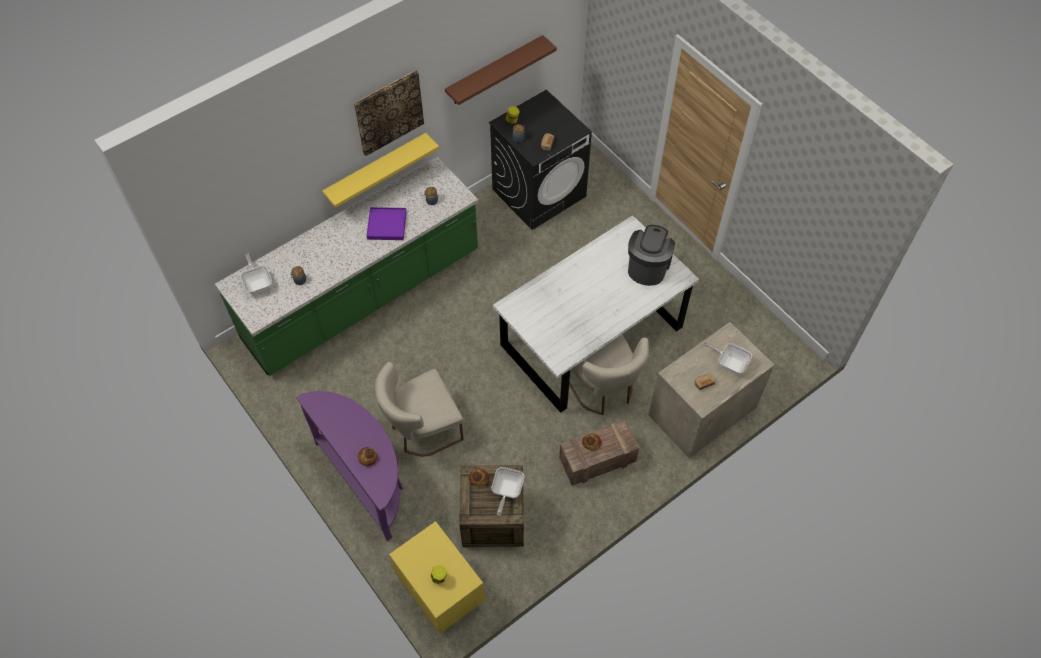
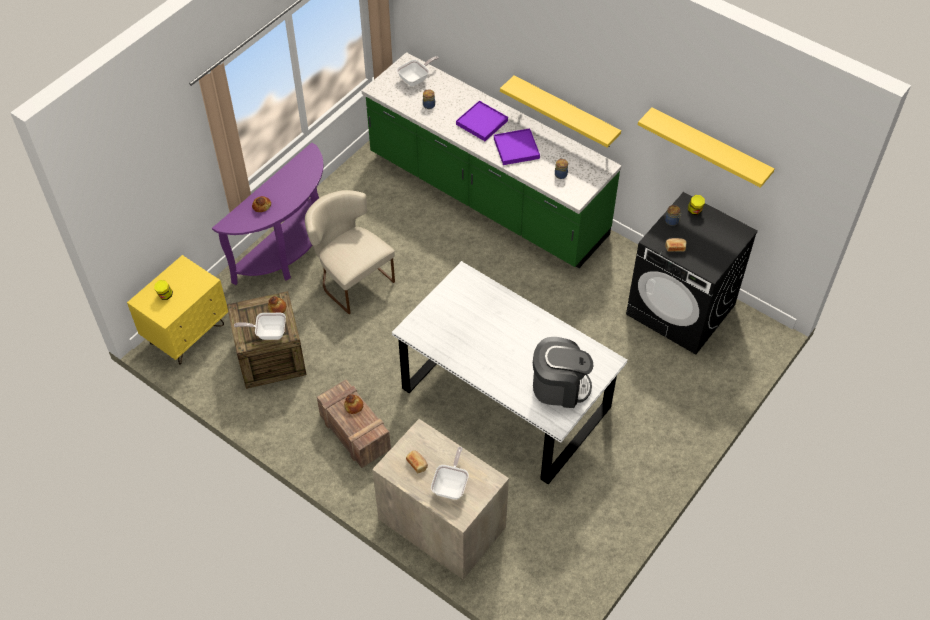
camera: 75 degrees right, 5 degrees down
picture [354,70,424,156] -> none
brown shelf [445,35,557,105] -> yellow shelf [638,107,774,188]
beige chair [569,334,649,415] -> none
none -> purple tray [456,101,508,141]

